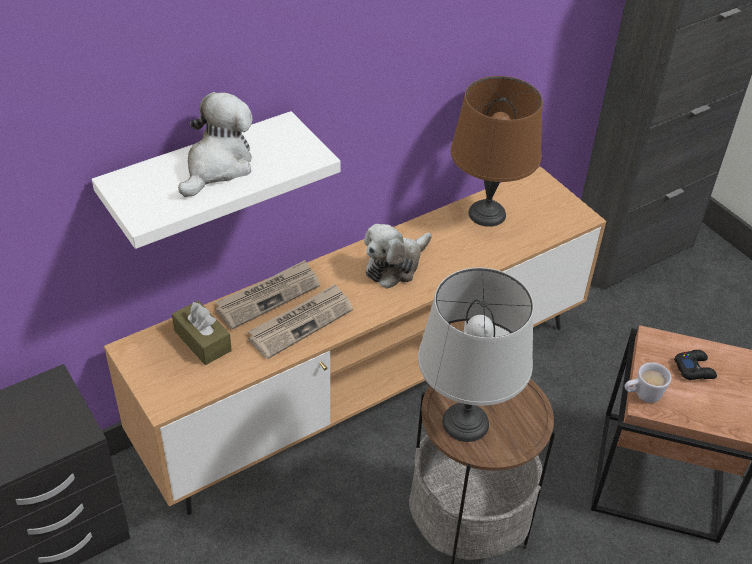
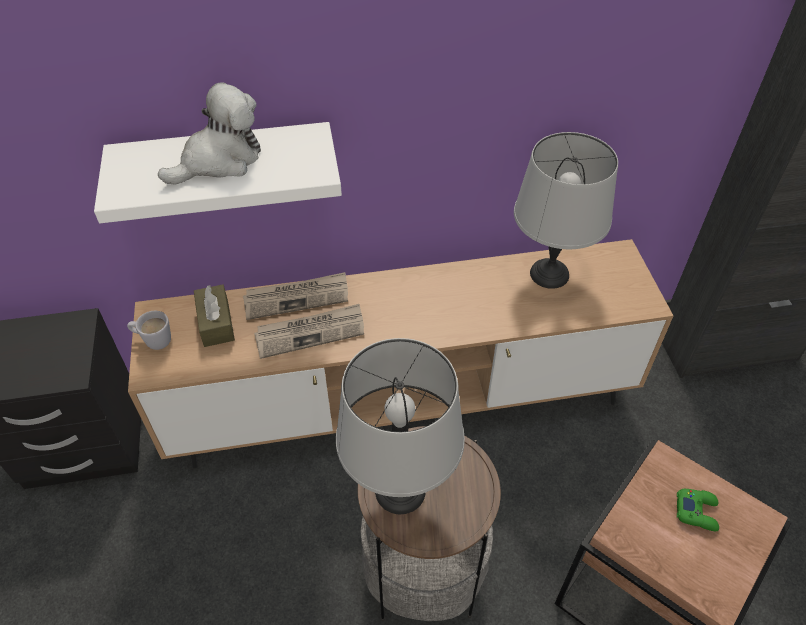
camera: 25 degrees right, 5 degrees up
plush toy [364,224,432,289] -> none
brown table lamp [451,76,543,227] -> grey table lamp [514,132,618,289]
white mug [625,362,671,403] -> white mug moved to [127,311,171,350]
black game controller [674,350,717,380] -> green game controller [677,489,719,531]

